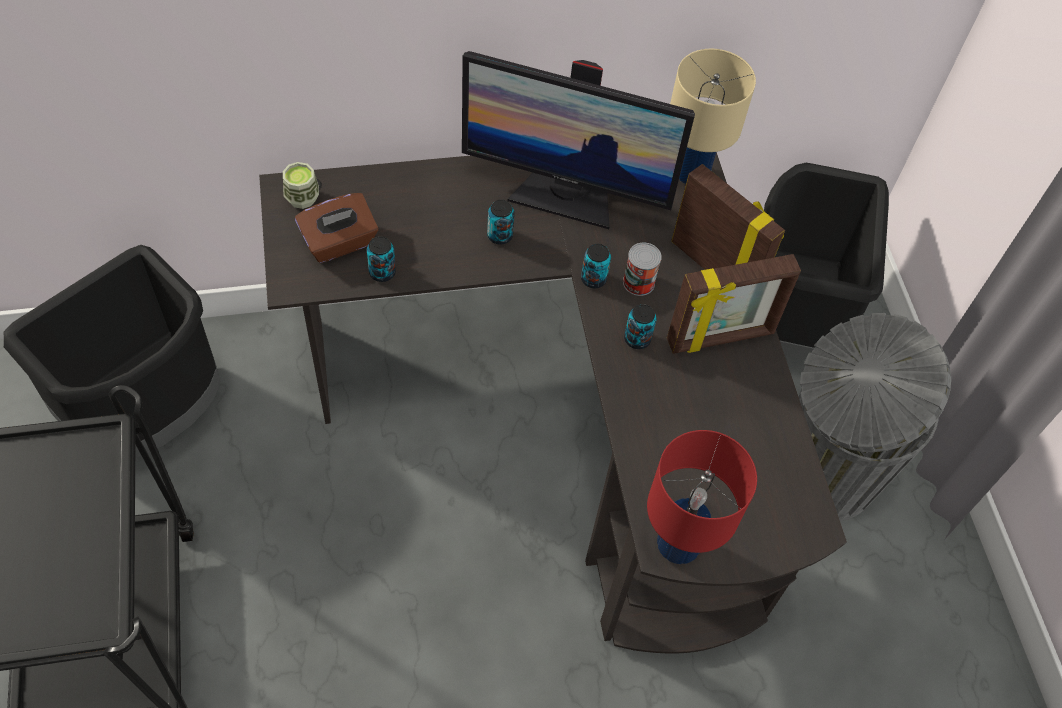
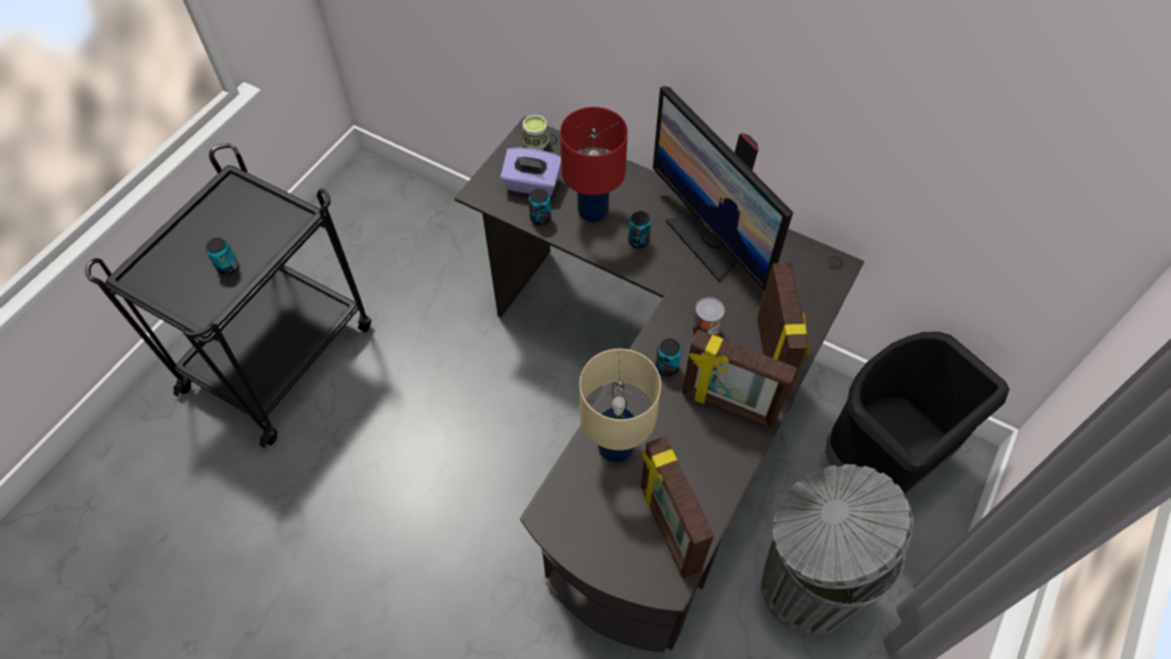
camera: 45 degrees right, 0 degrees up
black trash can [3,245,221,458] -> none
brown tissue box [295,193,378,263] -> purple tissue box [500,147,561,197]
can [581,244,611,288] -> can moved to [206,238,238,275]
red table lamp [647,430,757,564] -> red table lamp moved to [560,107,628,222]
beige table lamp [670,49,756,184] -> beige table lamp moved to [580,349,661,463]
none -> picture frame [641,436,714,579]

